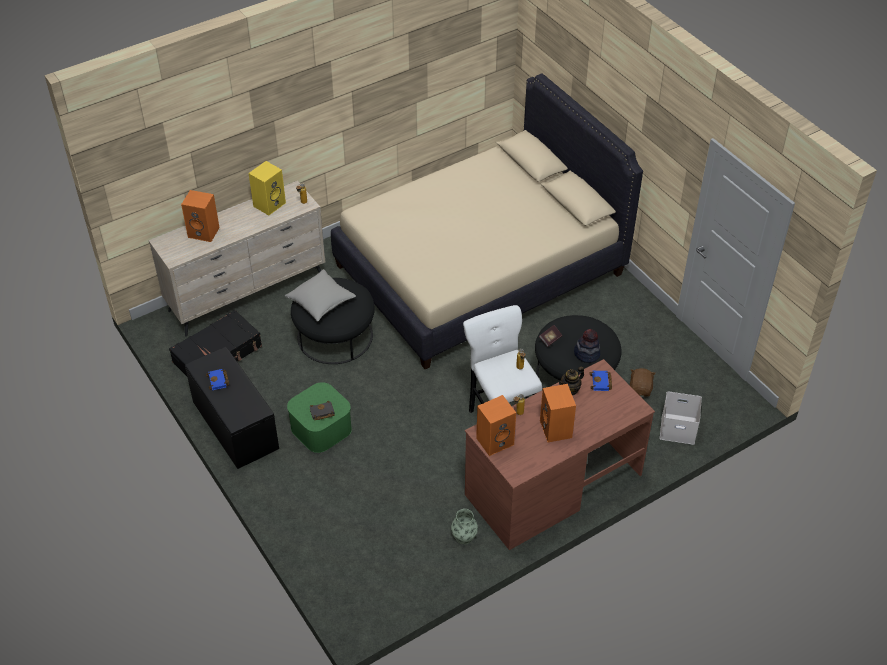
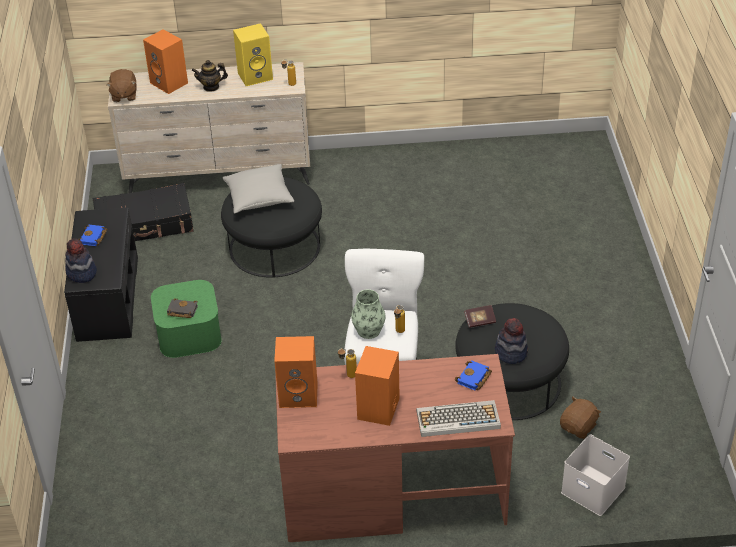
camera: 30 degrees right, 5 degrees down
beige bed [331,73,643,369] -> none
vase [451,509,478,545] -> vase moved to [351,289,386,339]
teapot [559,366,584,395] -> teapot moved to [192,60,228,92]
none -> hat [65,238,97,283]
none -> brown plush toy [106,69,137,102]
none -> keyboard [416,400,501,437]

